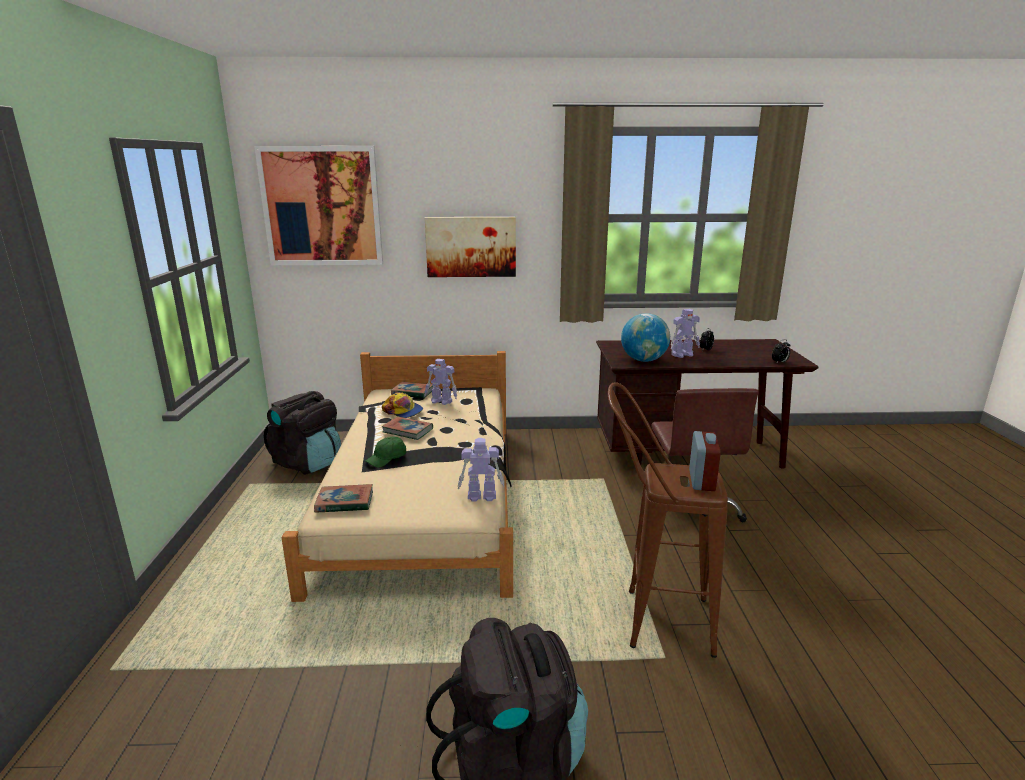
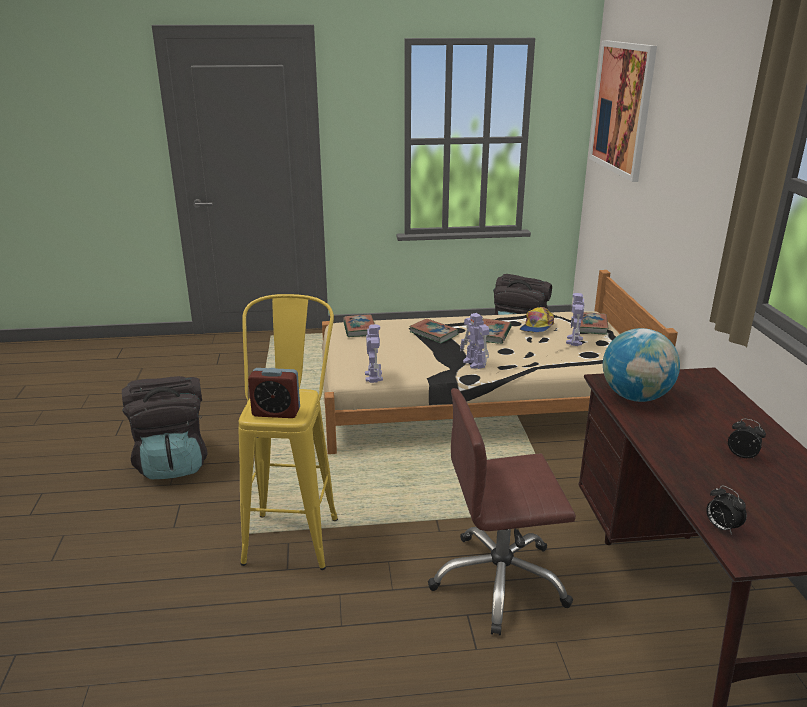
camera: 85 degrees right, 5 degrees up
green cap [365,436,406,468] -> book [409,319,459,343]
picture [425,217,516,277] -> none
brown stool [608,383,728,658] -> yellow stool [239,294,338,570]
toy robot [671,309,700,358] -> toy robot moved to [460,313,489,369]

